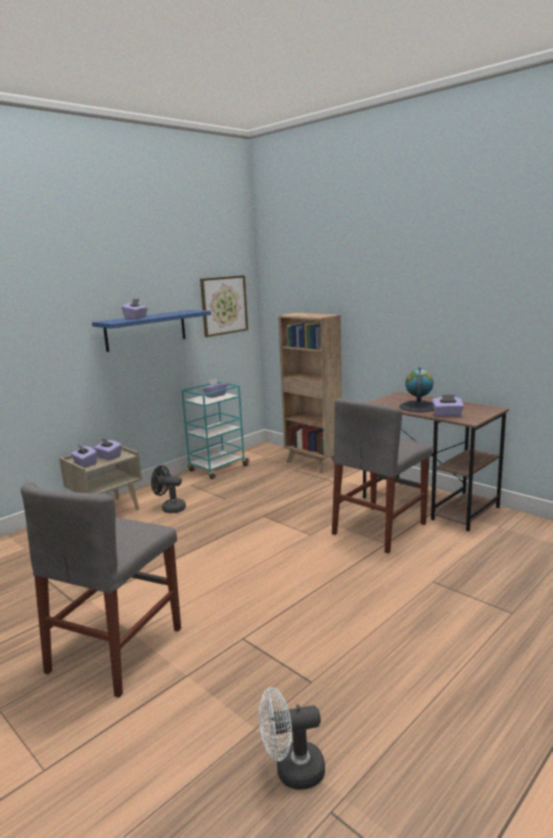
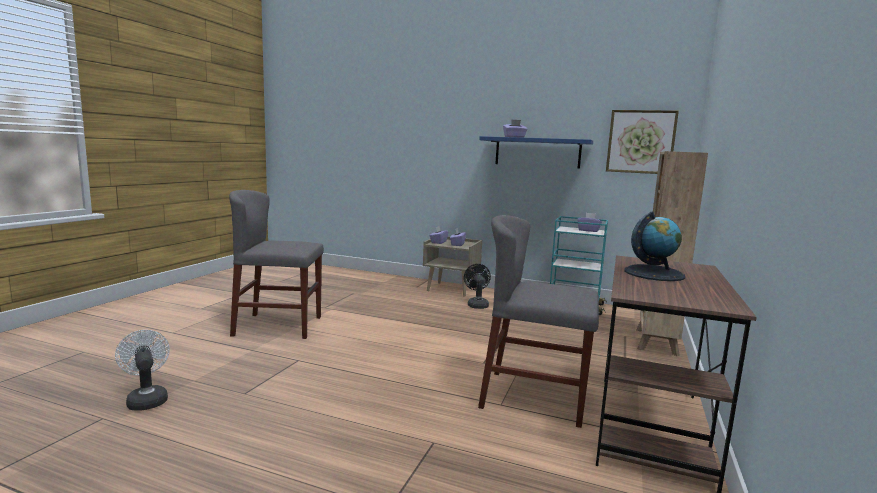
camera: 65 degrees right, 5 degrees down
purple tissue box [432,394,464,417] -> none

